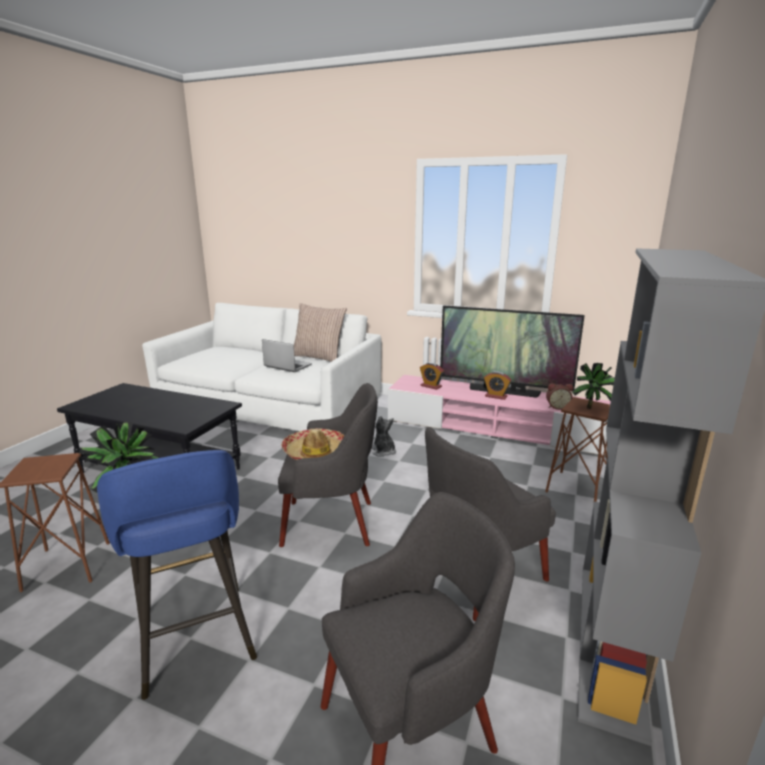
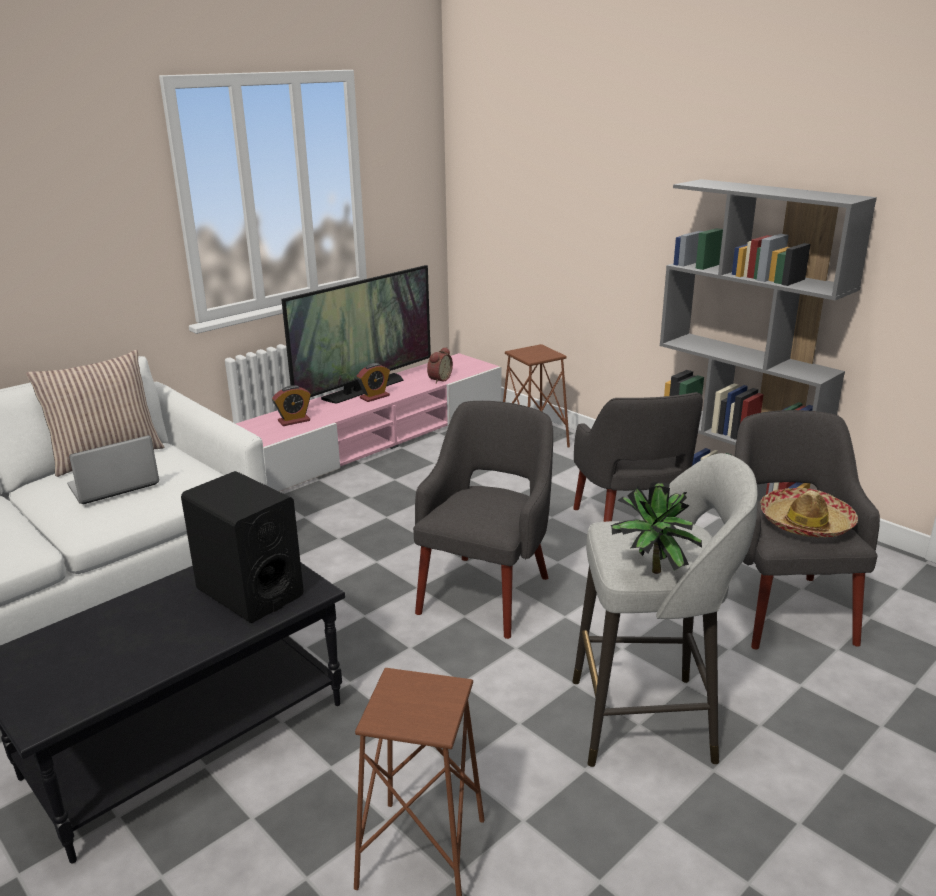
camera: 65 degrees left, 5 degrees up
blue stool [97,450,257,700] -> grey stool [572,453,757,767]
hat [281,428,345,460] -> hat moved to [760,488,858,537]
plush toy [372,416,396,457] -> none
potted plant [571,363,615,409] -> none
none -> black speaker [181,471,304,623]

